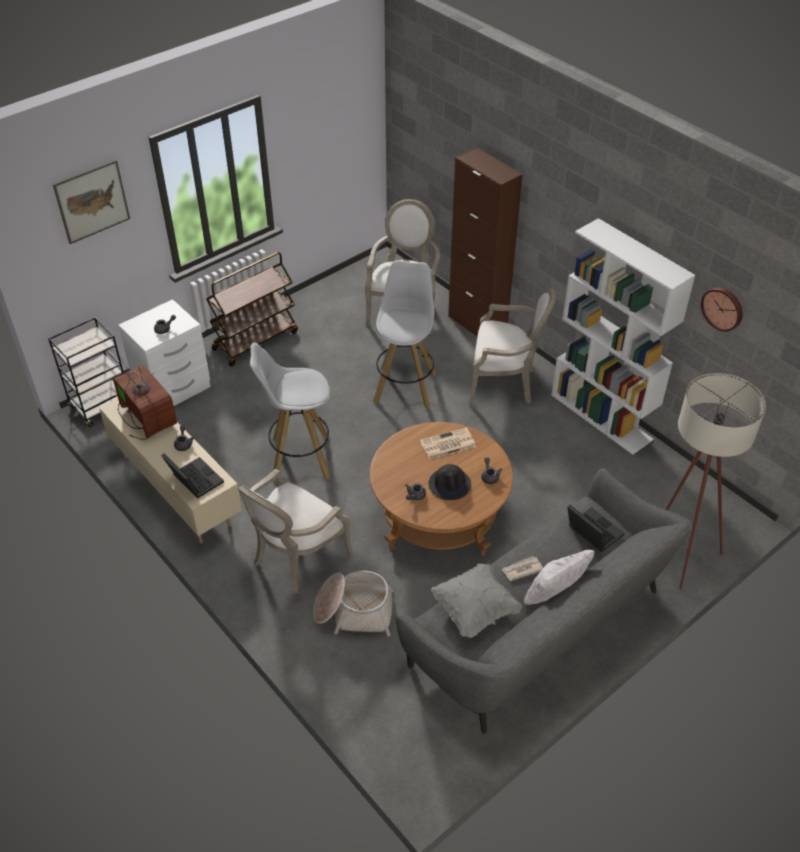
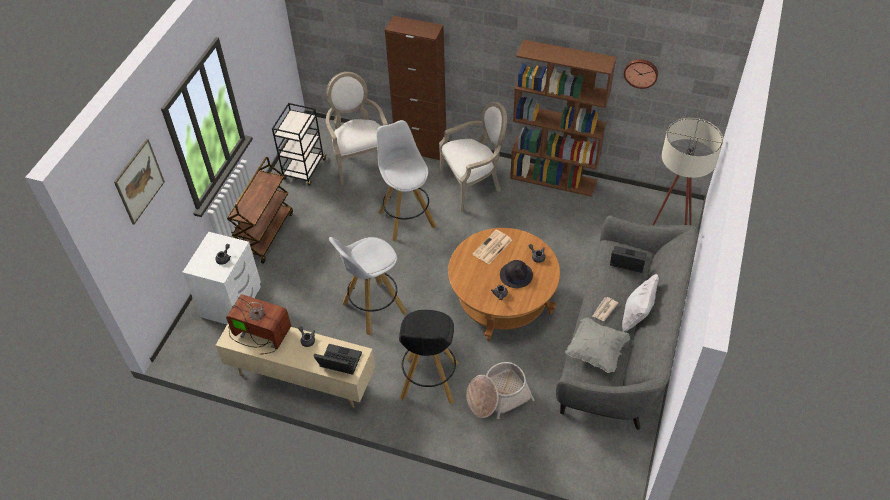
camera: 30 degrees left, 5 degrees up
black cart [48,317,124,427] -> black cart moved to [272,103,326,186]
armchair [237,469,353,593] -> black stool [399,310,458,404]
white bookcase [551,218,695,455] -> brown bookcase [510,40,616,197]

